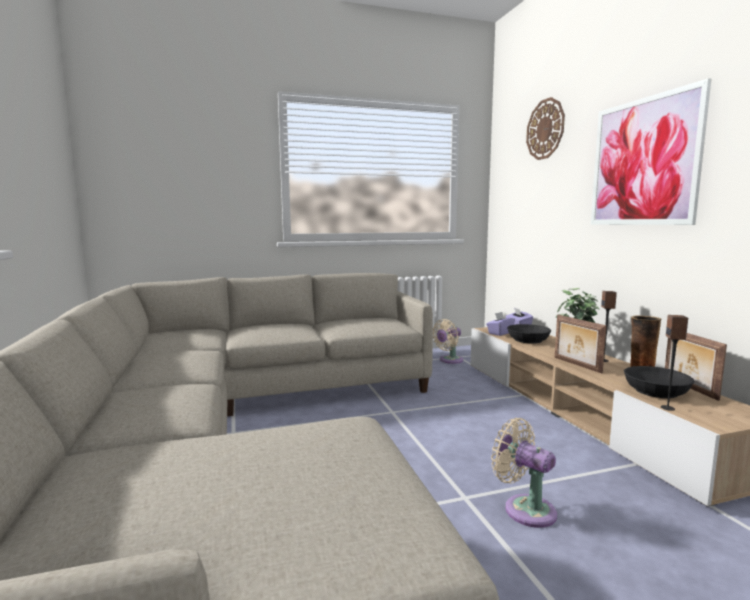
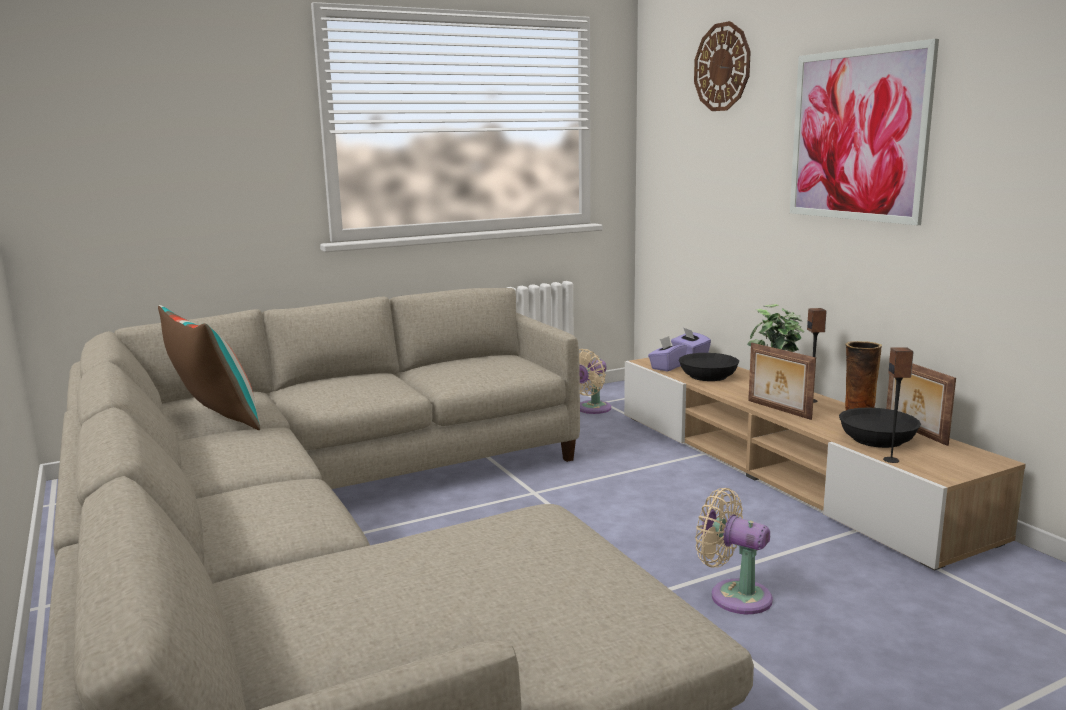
camera: 10 degrees left, 5 degrees up
none -> pillow [158,305,260,430]

